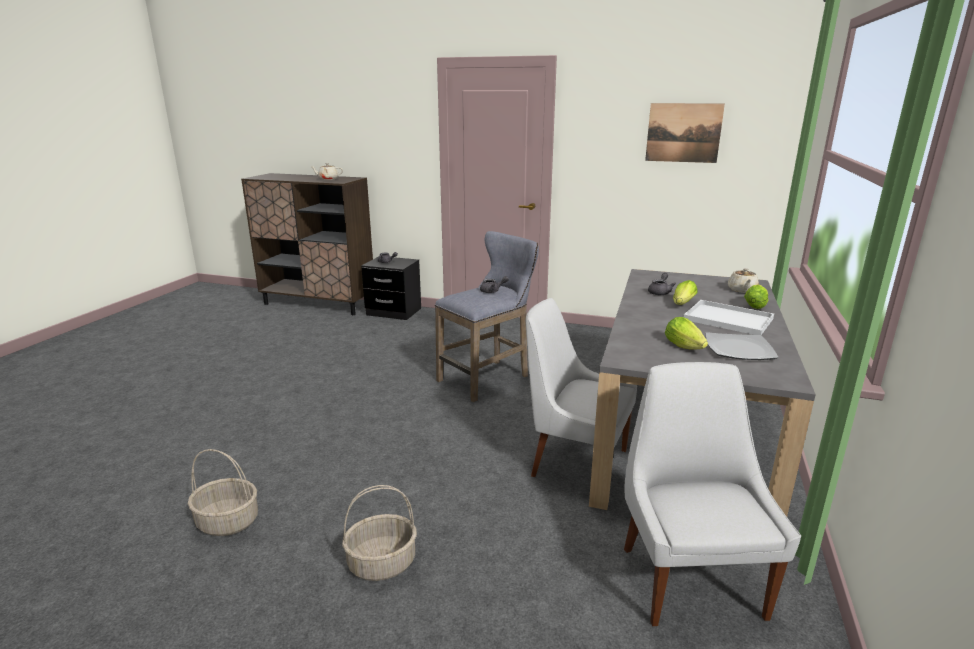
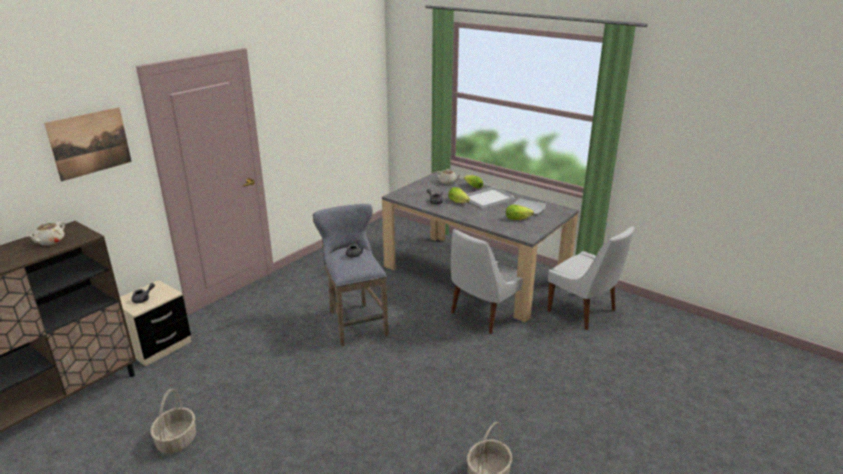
camera: 70 degrees left, 5 degrees up
basket [342,485,417,581] -> basket moved to [151,389,196,454]
black nightstand [361,256,421,320] -> beige nightstand [120,280,191,366]
white chair [624,362,801,626] -> white chair turned 150 degrees counterclockwise [547,226,634,330]
picture [645,103,725,163] -> picture moved to [44,107,132,182]

